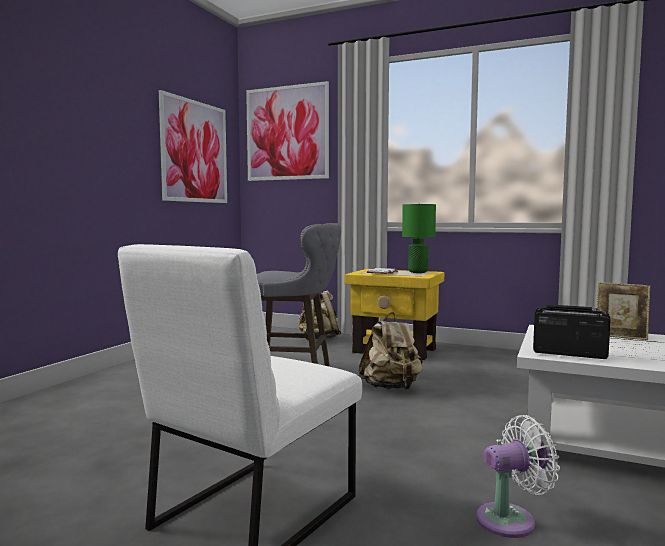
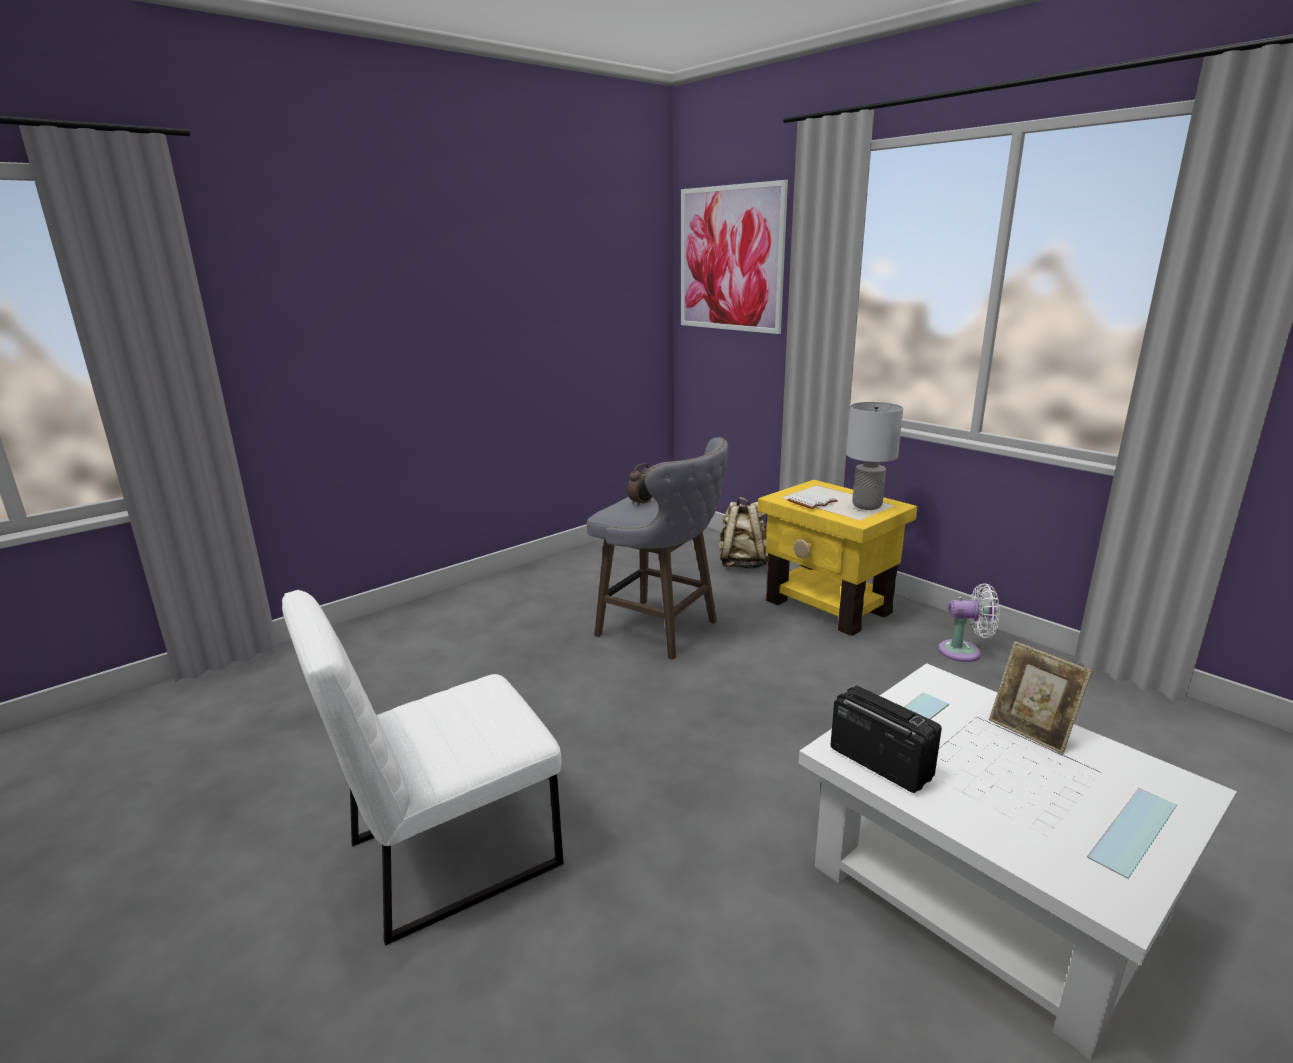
camera: 25 degrees right, 15 degrees up
picture [159,90,227,203] -> none
beige backpack [359,312,423,390] -> none
green table lamp [402,203,436,273] -> grey table lamp [846,402,903,510]
white fan [476,415,560,538] -> white fan moved to [938,583,1000,662]
none -> alarm clock [627,463,652,507]

